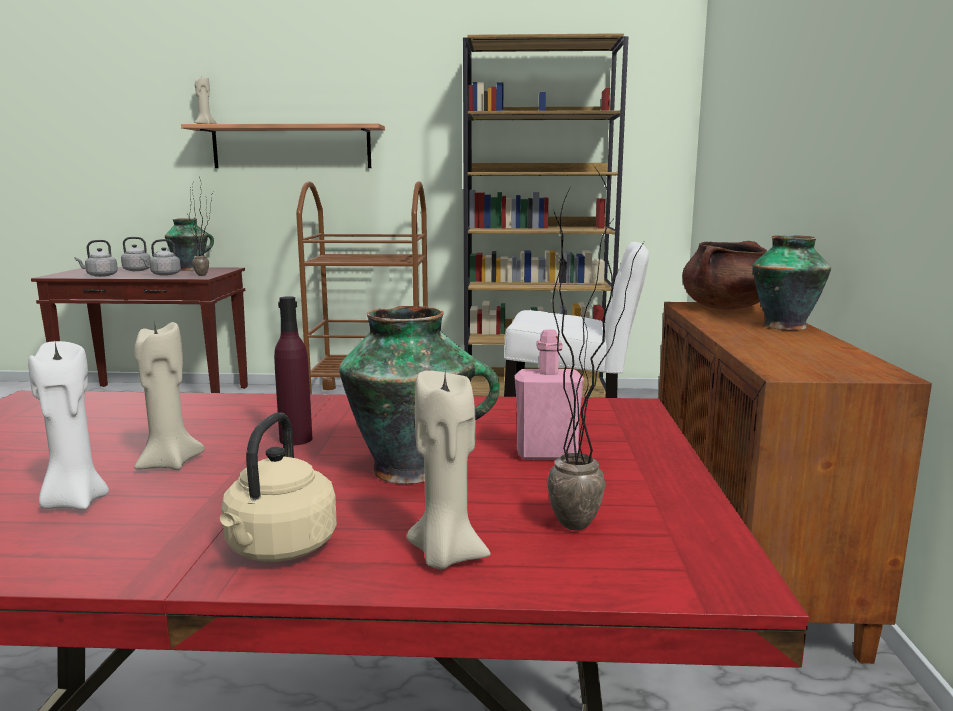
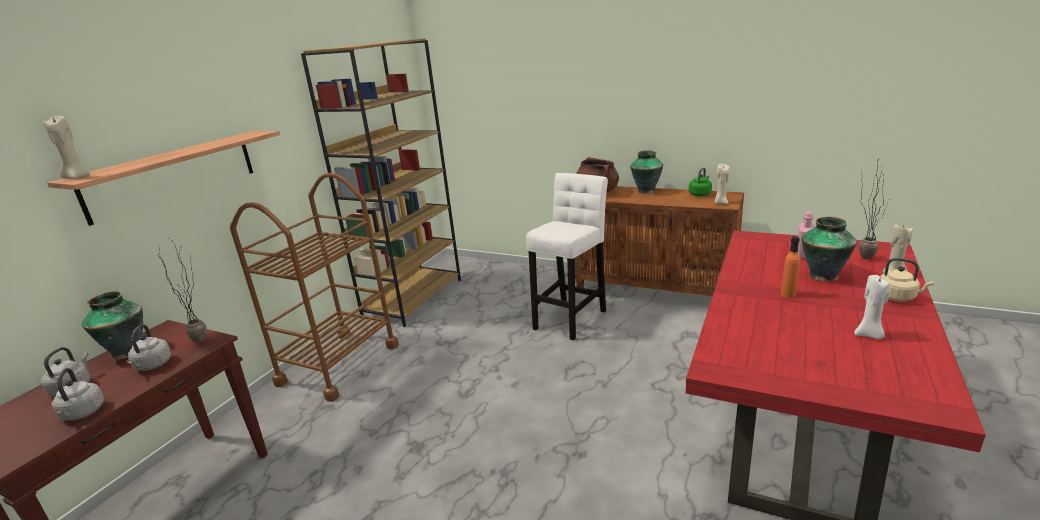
camera: 65 degrees left, 10 degrees up
beige candle [134,321,205,470] -> beige candle moved to [715,164,730,204]
purple bottle [274,296,312,445] -> orange bottle [781,236,800,298]
none -> green kettle [689,167,712,196]

